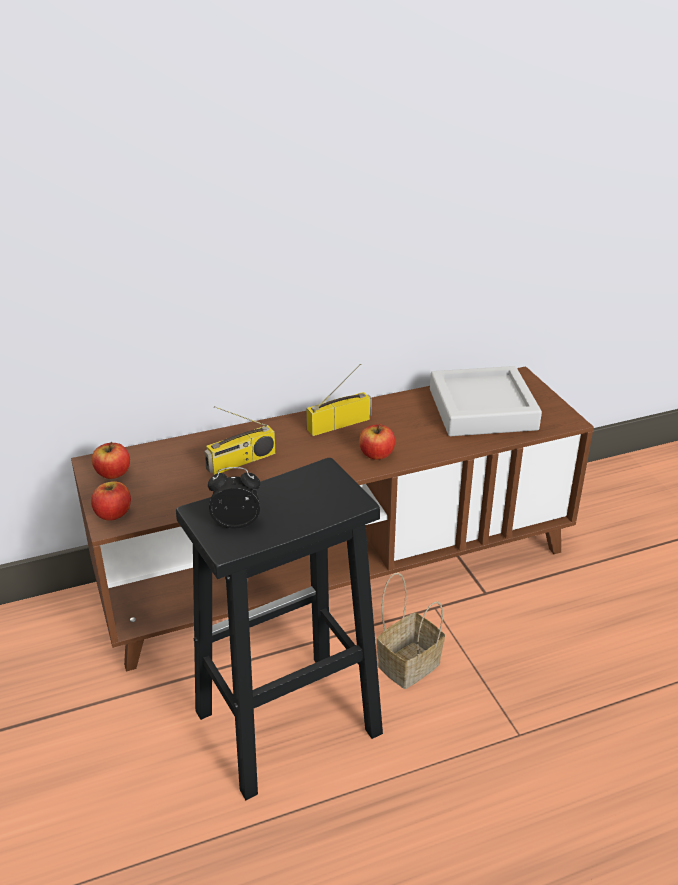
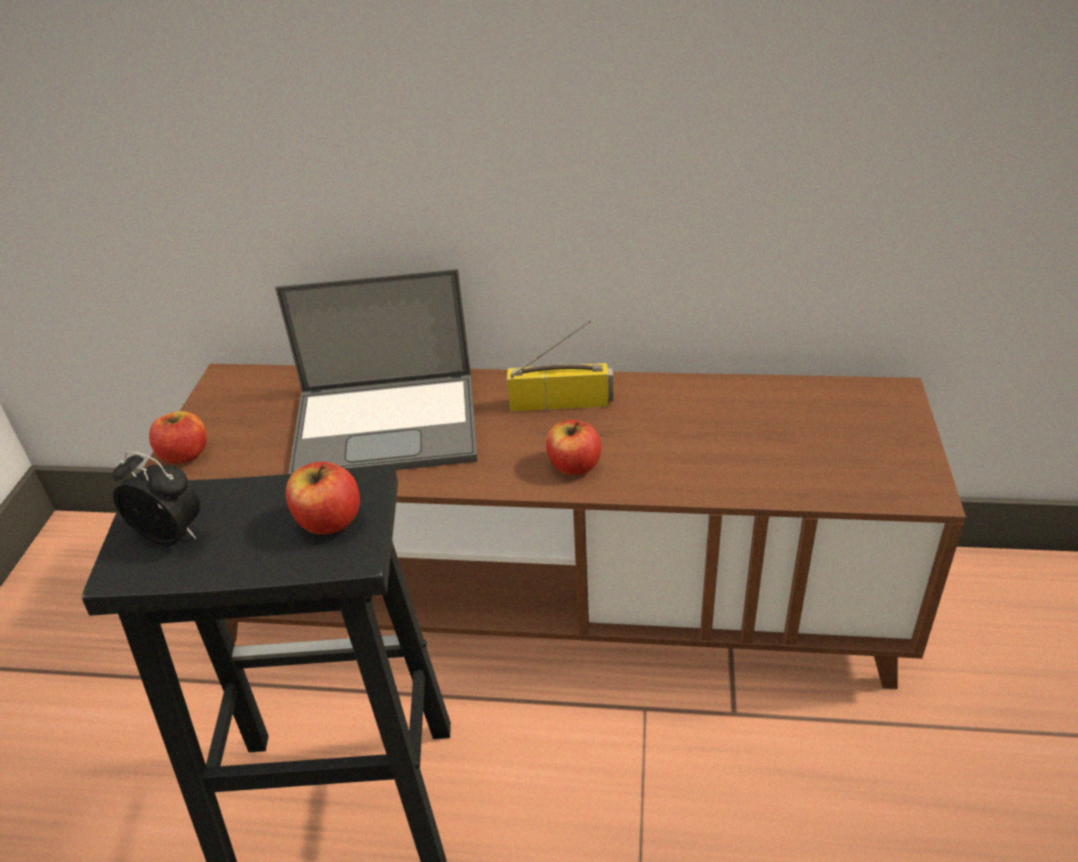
camera: 30 degrees right, 5 degrees up
apple [92,442,130,479] -> apple moved to [286,462,360,534]
radio [204,406,276,475] -> laptop [275,268,477,474]
basket [377,573,445,689] -> none
grey tray [430,366,542,436] -> none

